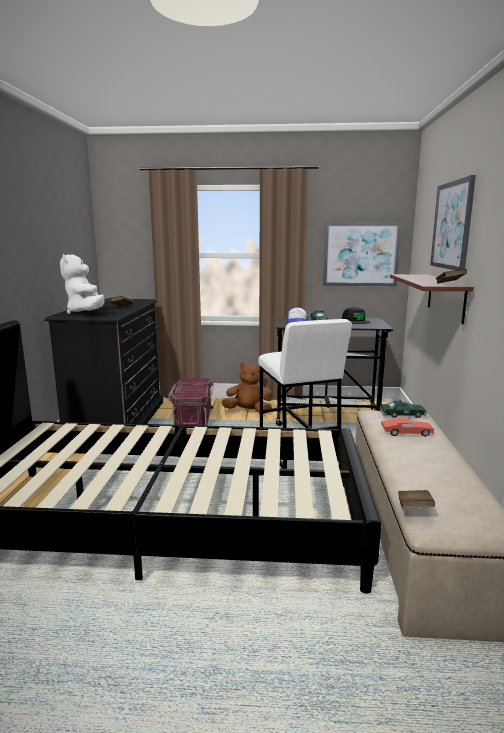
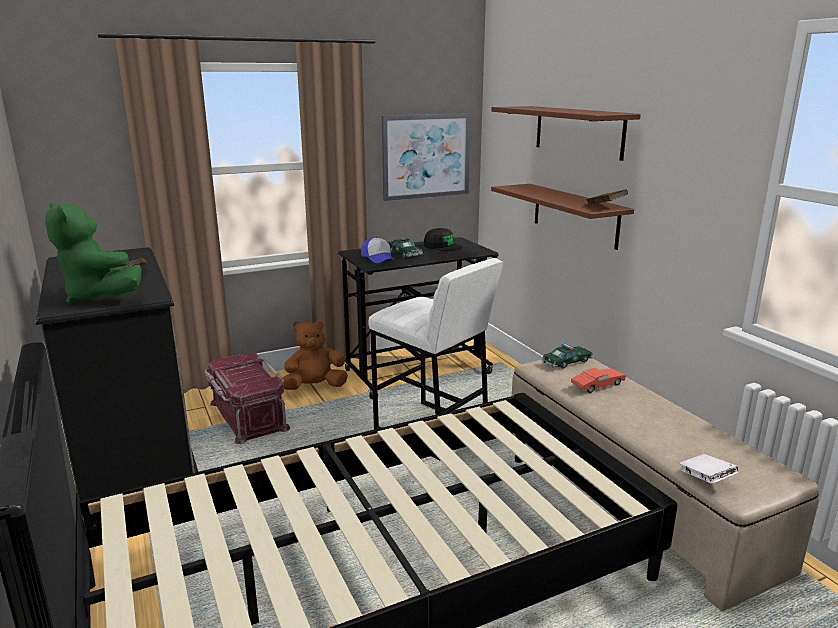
camera: 30 degrees left, 5 degrees up
white plush toy [60,254,104,314] -> green plush toy [45,202,141,305]
brown book [398,490,435,509] -> white book [679,454,739,484]
picture [430,175,476,270] -> brown shelf [492,106,641,161]

